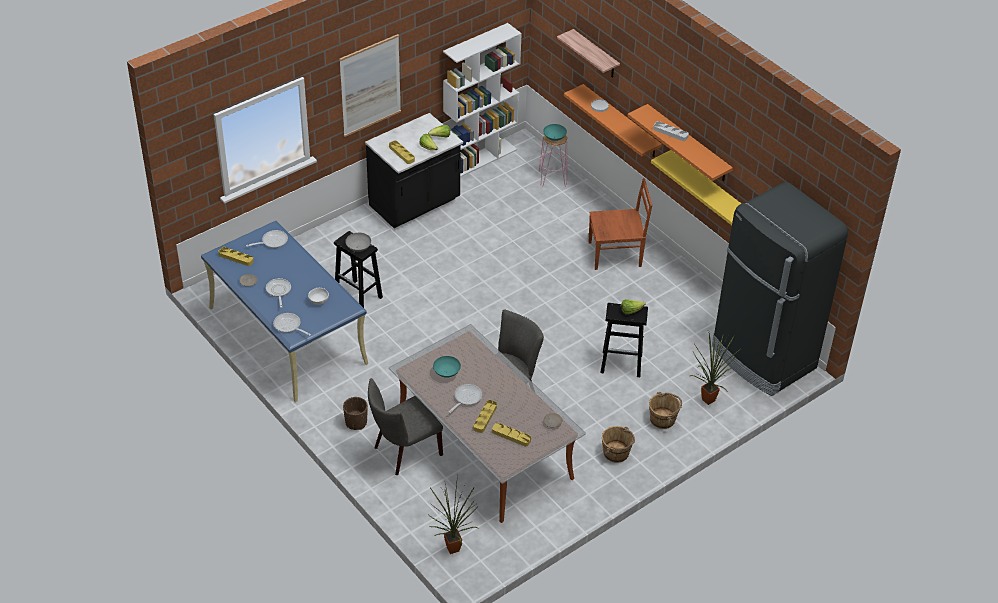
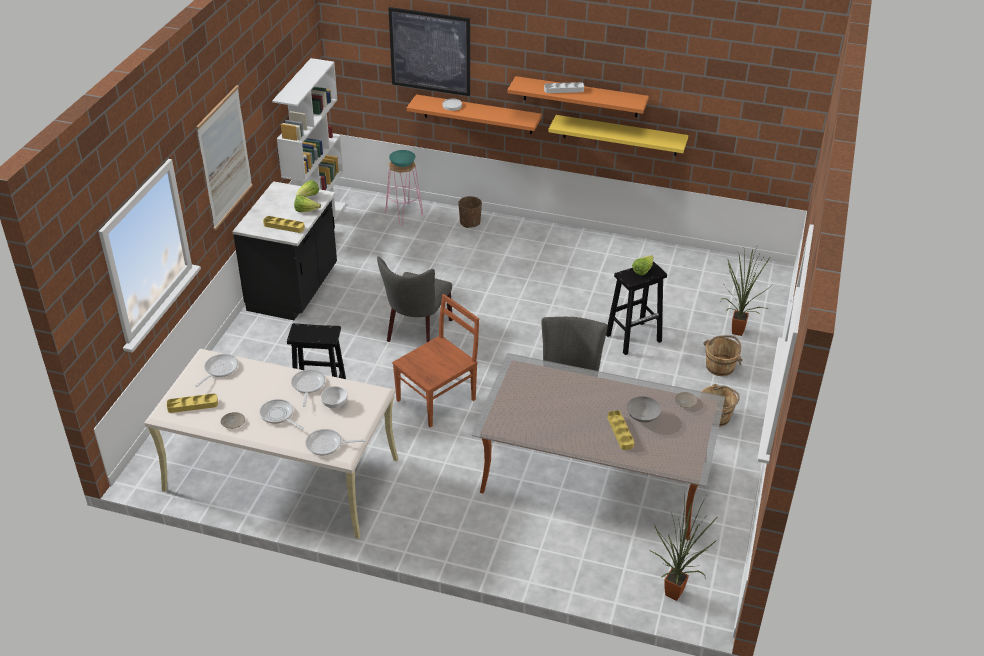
camera: 35 degrees left, 5 degrees down
blue desk [201,221,368,402] -> beige desk [144,349,398,539]
brown planter [343,397,368,430] -> brown planter moved to [458,196,482,228]
grey bowl [345,233,371,252] -> grey bowl moved to [627,396,661,423]
grey chair [368,378,443,475] -> grey chair moved to [377,256,453,343]
turquoise bowl [433,356,461,378] -> none
frying pan [448,384,482,413] -> frying pan moved to [291,369,325,406]
yellow tray [492,423,531,446] -> none
shelf [557,29,620,78] -> picture [388,7,470,96]
brown chair [589,178,652,270] -> brown chair moved to [392,294,479,428]
black fridge [712,182,848,396] -> none

